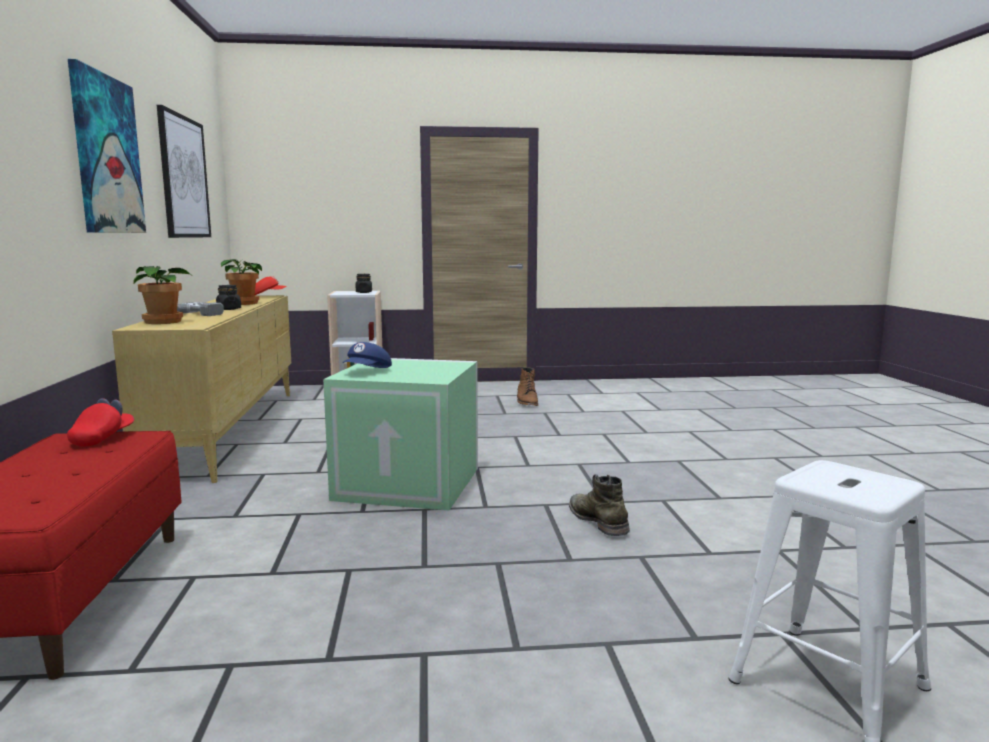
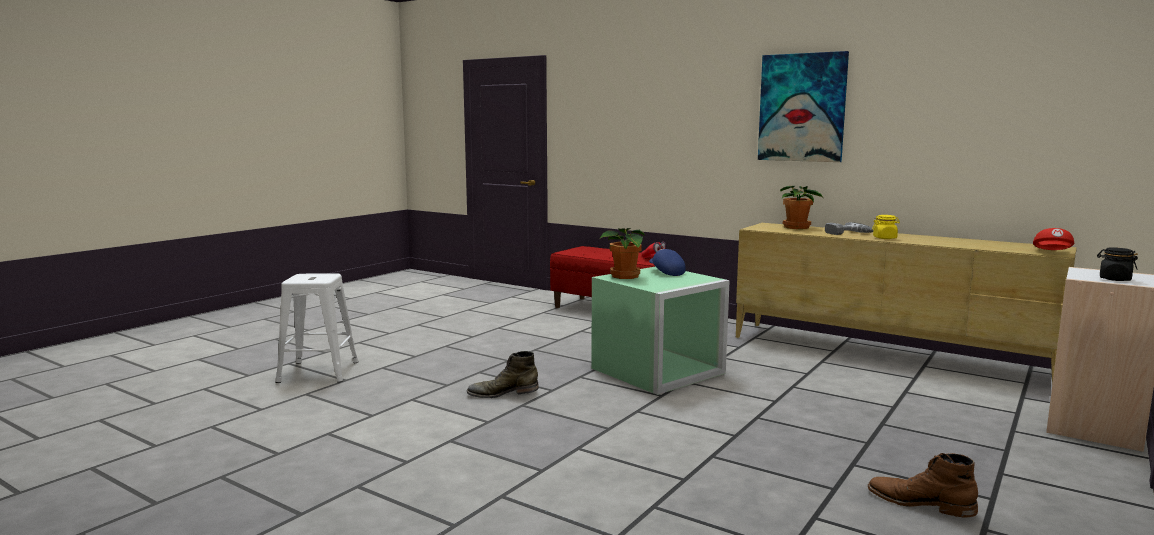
camera: 130 degrees right, 0 degrees up
picture [157,105,211,238] -> none
black jar [216,285,241,310] -> yellow jar [872,215,900,239]
potted plant [221,259,262,305] -> potted plant moved to [599,228,645,279]
green boot [569,474,630,536] -> green boot turned 150 degrees clockwise [467,351,539,398]

